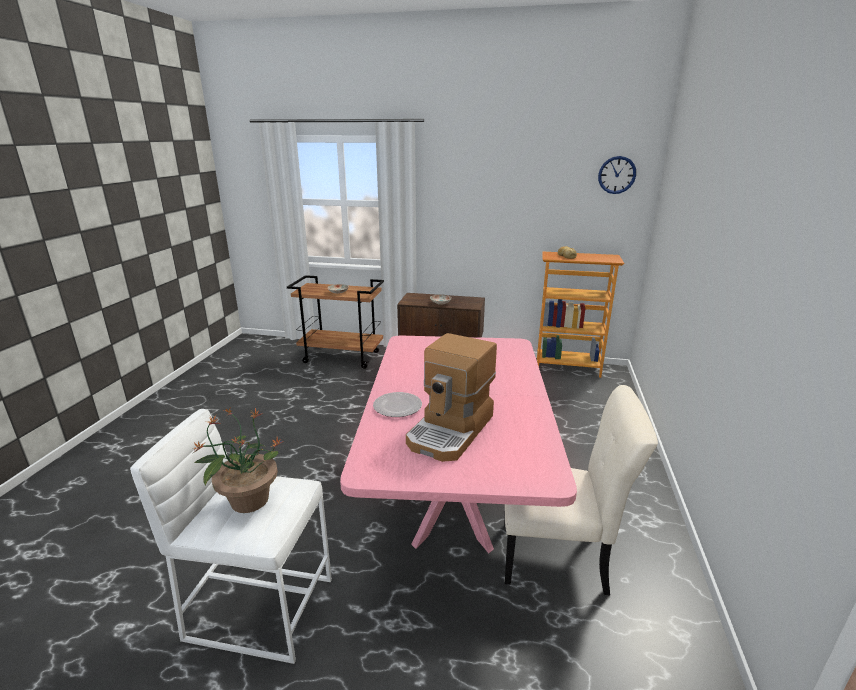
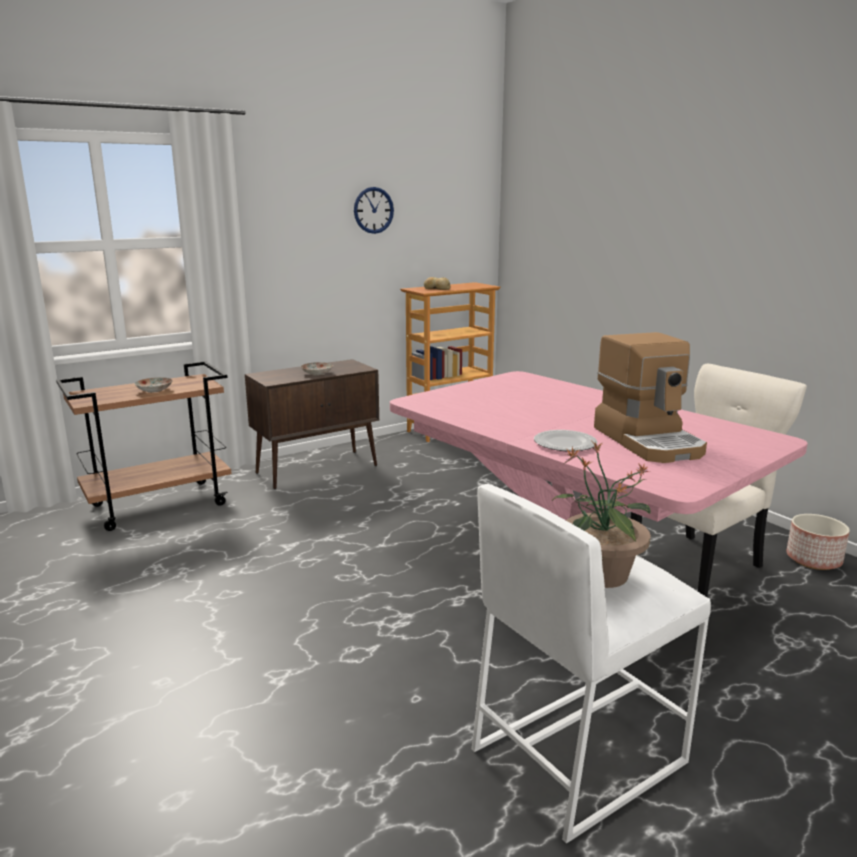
camera: 45 degrees left, 5 degrees down
wall clock [598,156,636,194] -> wall clock moved to [354,187,394,234]
none -> planter [786,514,850,570]

